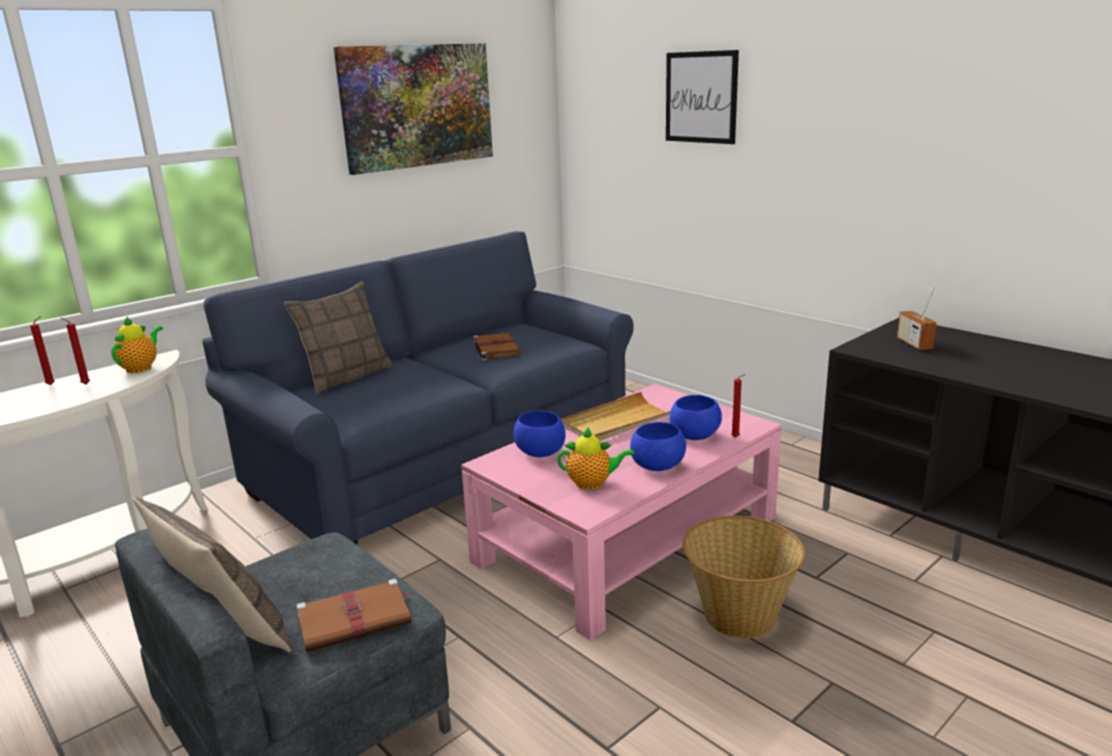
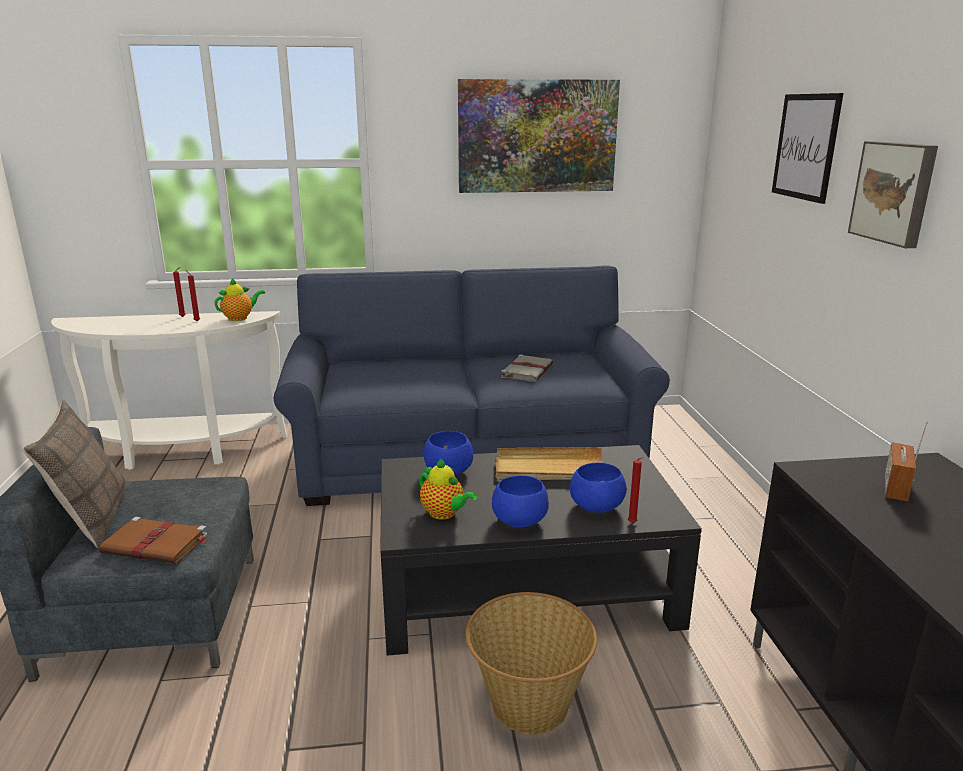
camera: 35 degrees right, 0 degrees up
pillow [284,281,393,394] -> none
pink coffee table [461,384,781,641] -> black coffee table [380,445,702,656]
brown book [473,333,521,361] -> grey book [501,355,553,382]
none -> picture [848,141,938,248]

